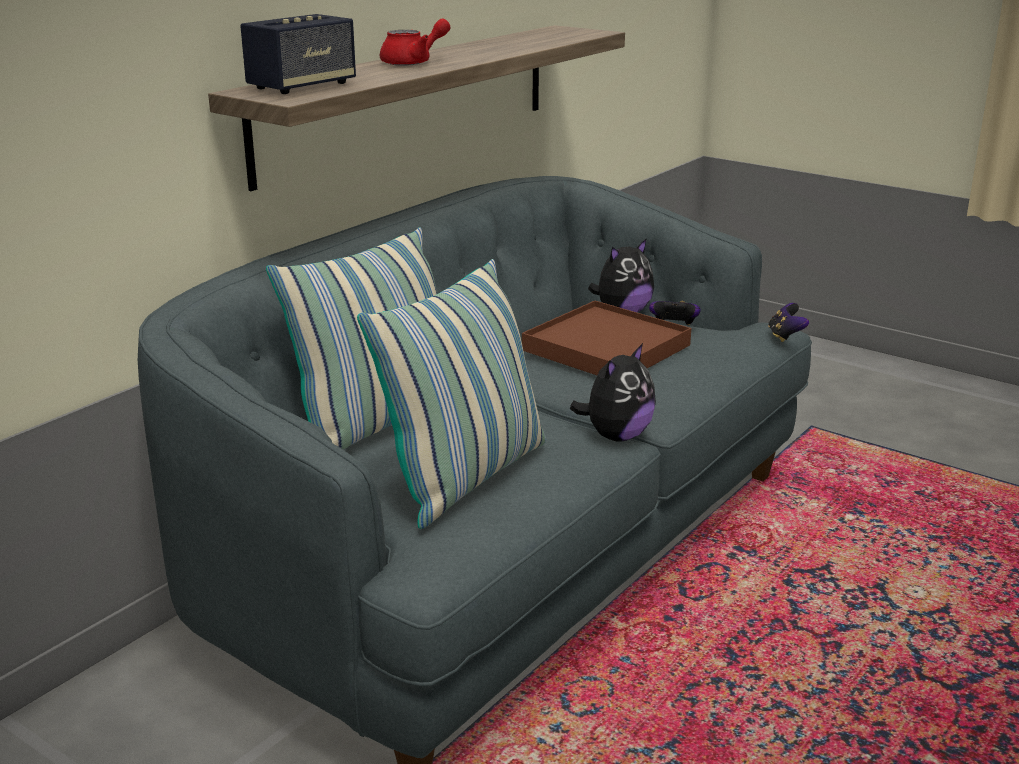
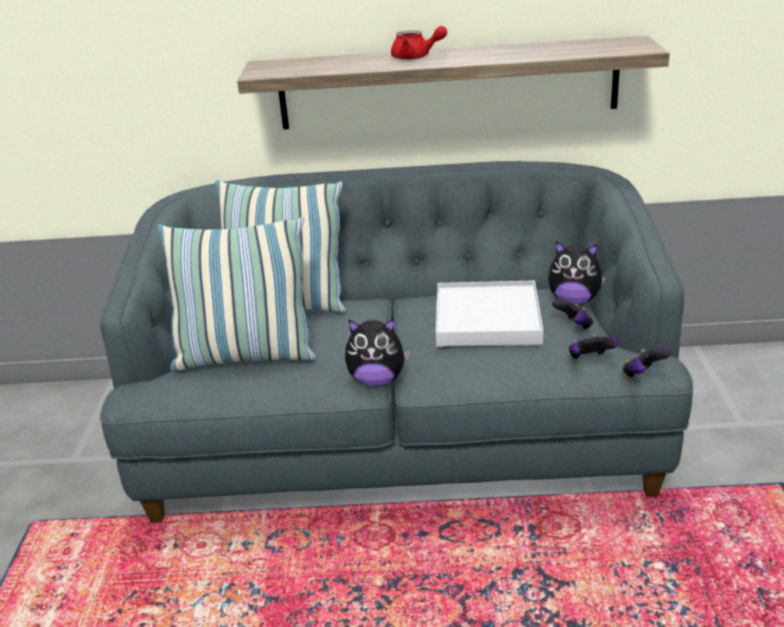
camera: 55 degrees right, 5 degrees up
speaker [240,14,356,94] -> none
brown tray [522,301,691,375] -> white tray [436,281,543,347]
none -> game controller [569,334,618,359]

